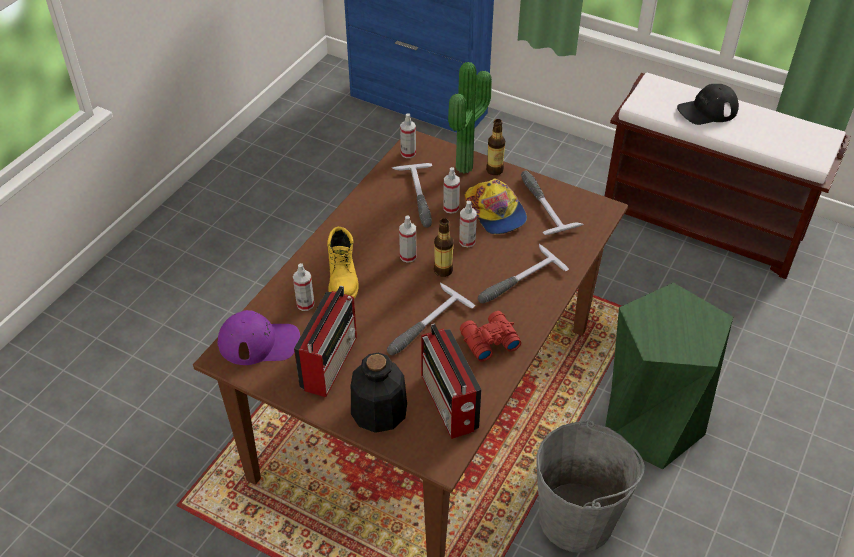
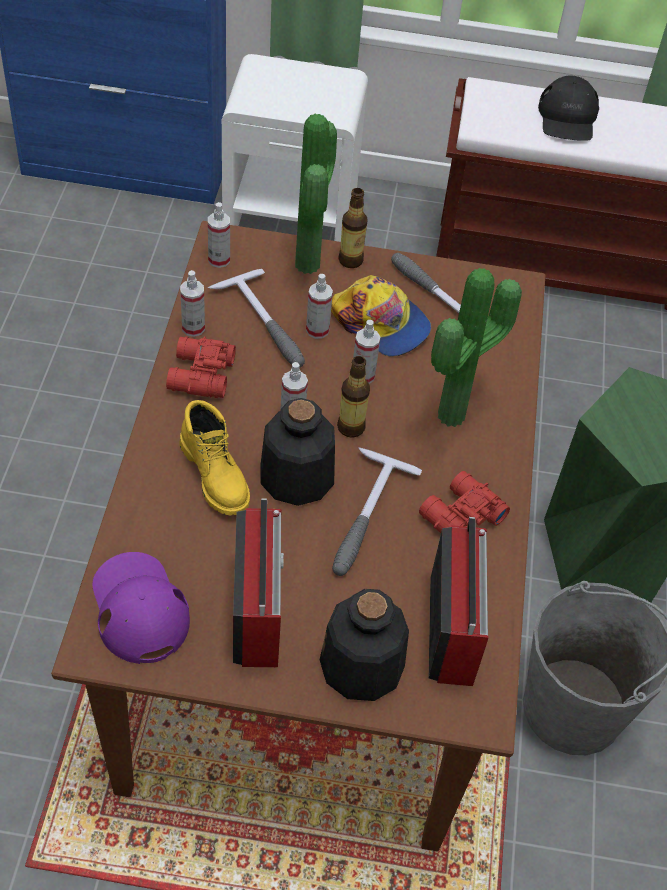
camera: 25 degrees left, 5 degrees up
purple cap [218,310,300,365] -> purple cap turned 90 degrees counterclockwise [93,552,190,664]
spray bottle [293,263,314,311] -> spray bottle moved to [180,270,205,337]
radio [421,323,482,439] -> radio turned 135 degrees counterclockwise [429,517,488,686]
hammer [478,244,569,303] -> potted plant [431,268,522,427]
black cap [677,84,739,125] -> black cap turned 45 degrees counterclockwise [538,75,599,141]
none -> red binoculars [166,336,236,398]
none -> white nightstand [221,54,368,242]
none -> bottle [261,398,335,506]

